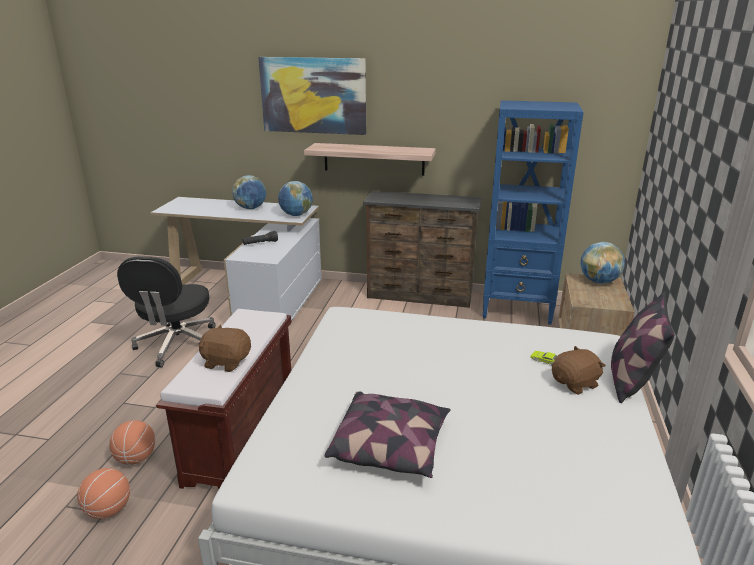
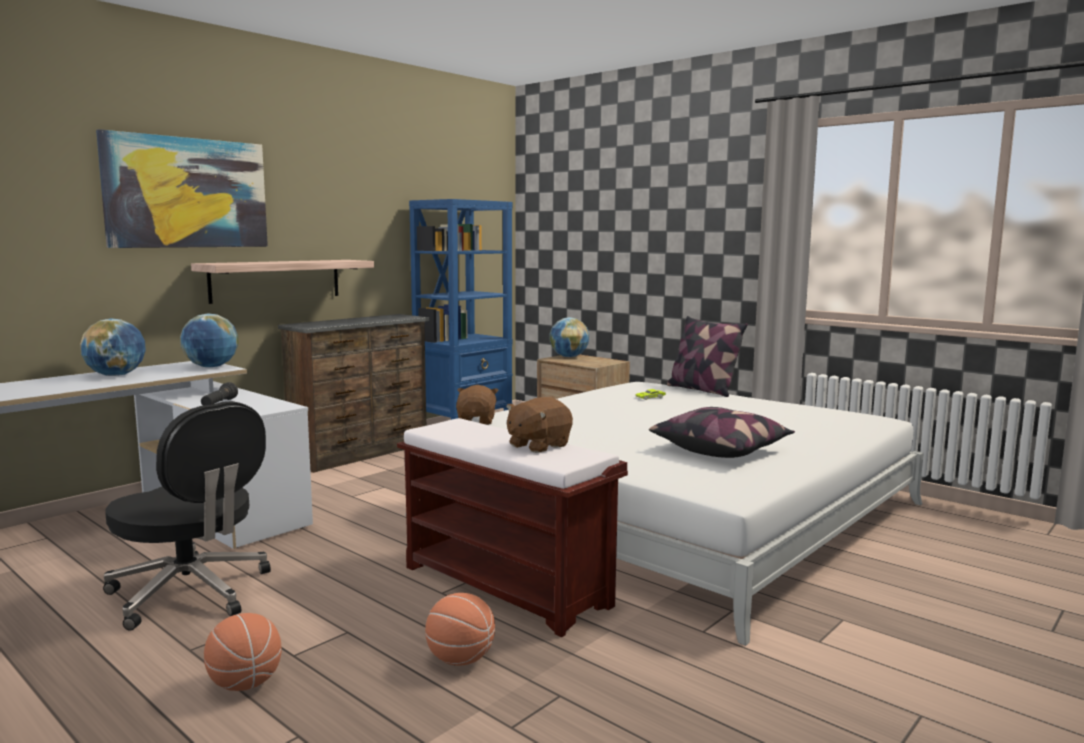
camera: 60 degrees left, 15 degrees down
basketball [77,468,130,519] -> basketball moved to [204,613,281,691]
brown plush toy [552,346,606,395] -> brown plush toy moved to [456,385,499,425]

